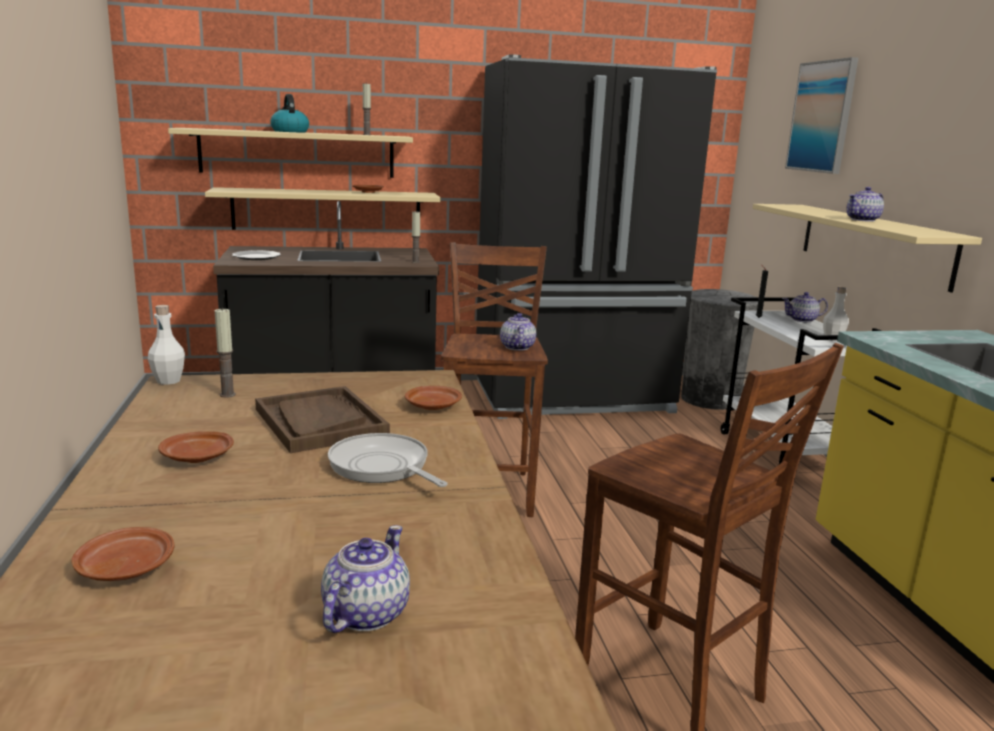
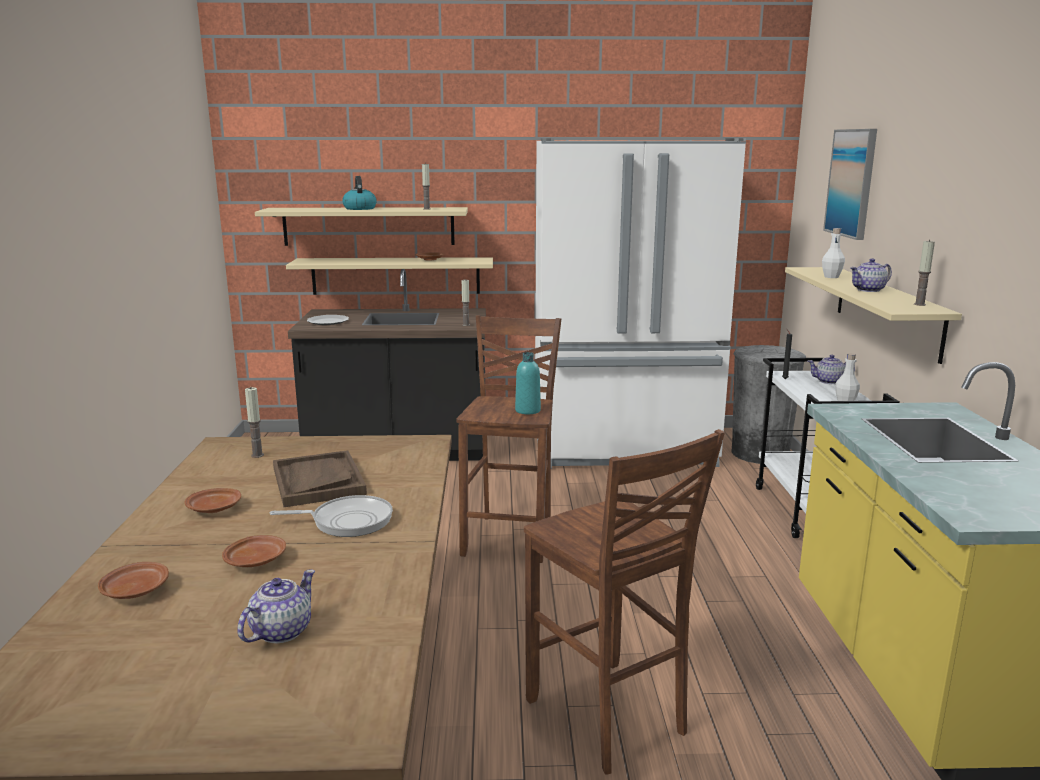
camera: 10 degrees right, 0 degrees up
white bottle [148,305,185,385] -> white bottle moved to [822,228,845,278]
frying pan [328,433,448,487] -> frying pan turned 120 degrees clockwise [270,495,393,537]
brown plate [405,386,462,410] -> brown plate moved to [222,535,286,567]
black fridge [476,54,717,419] -> white fridge [535,138,746,469]
teapot [500,313,536,351] -> turquoise bottle [515,352,541,414]
none -> candle [914,240,935,306]

